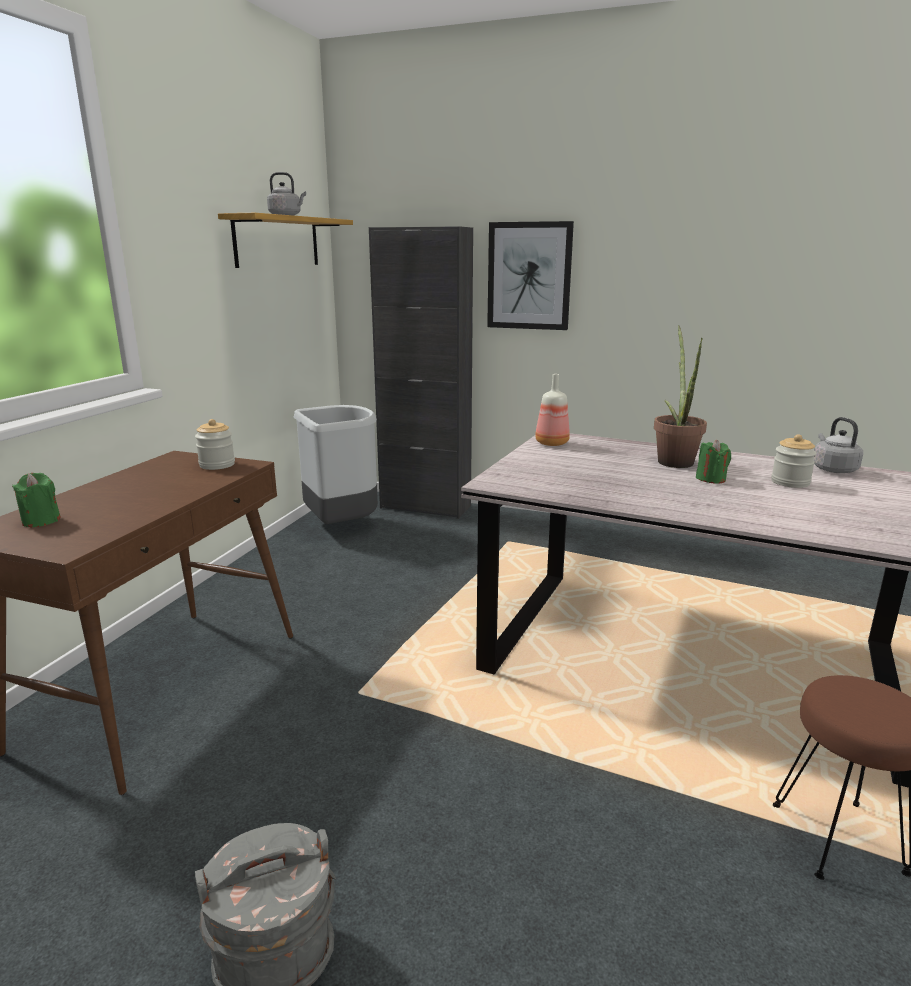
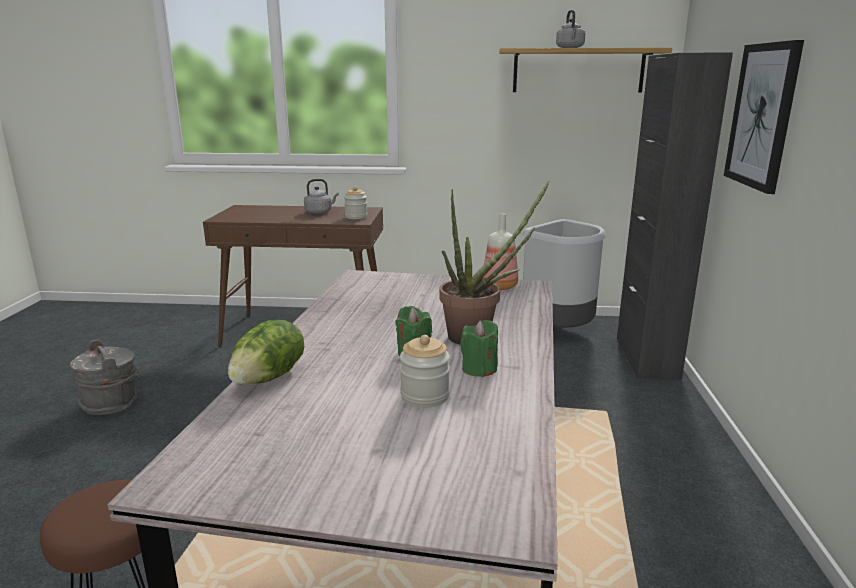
camera: 75 degrees right, 0 degrees up
green candle [12,473,61,527] -> green candle moved to [460,320,498,377]
grey kettle [814,417,863,473] -> grey kettle moved to [304,179,339,214]
none -> lettuce [228,320,304,385]

